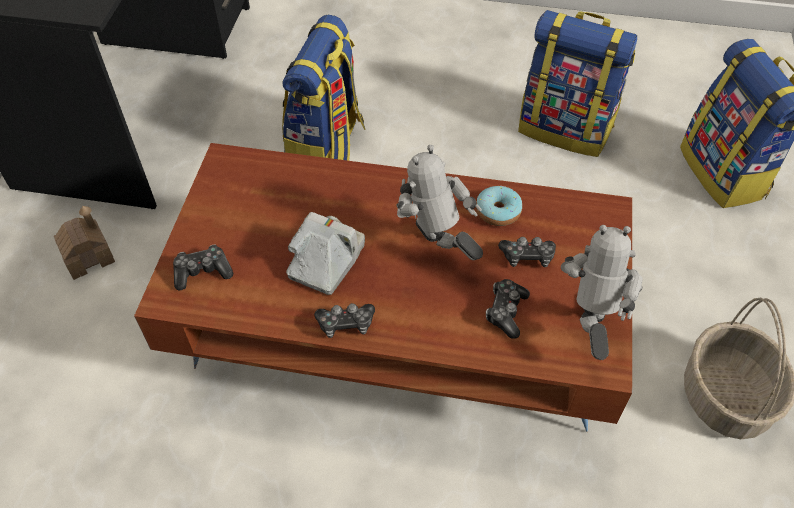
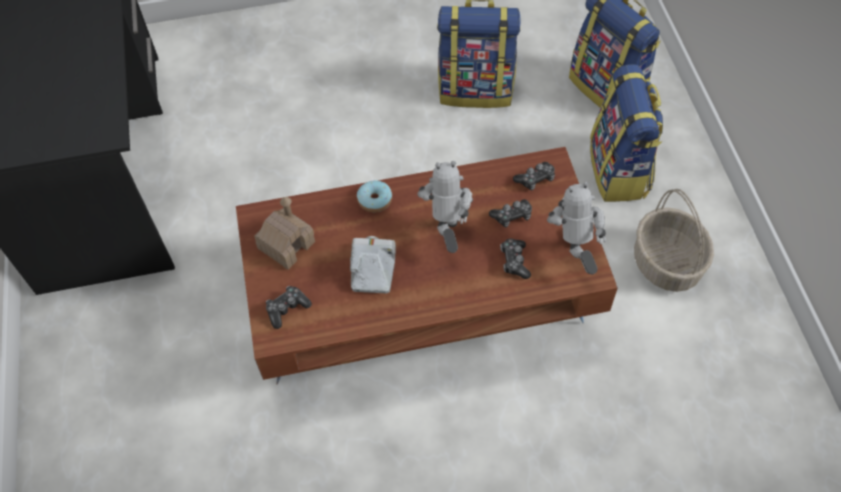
camera: 20 degrees left, 5 degrees up
toy house [54,206,115,280] -> toy house moved to [254,197,315,270]
backpack [282,15,366,161] -> backpack moved to [590,64,663,202]
game controller [314,303,375,338] -> game controller moved to [513,162,555,191]
toy robot [397,145,483,260] -> toy robot turned 60 degrees clockwise [417,161,473,253]
donut [476,186,522,226] -> donut moved to [357,180,392,212]

